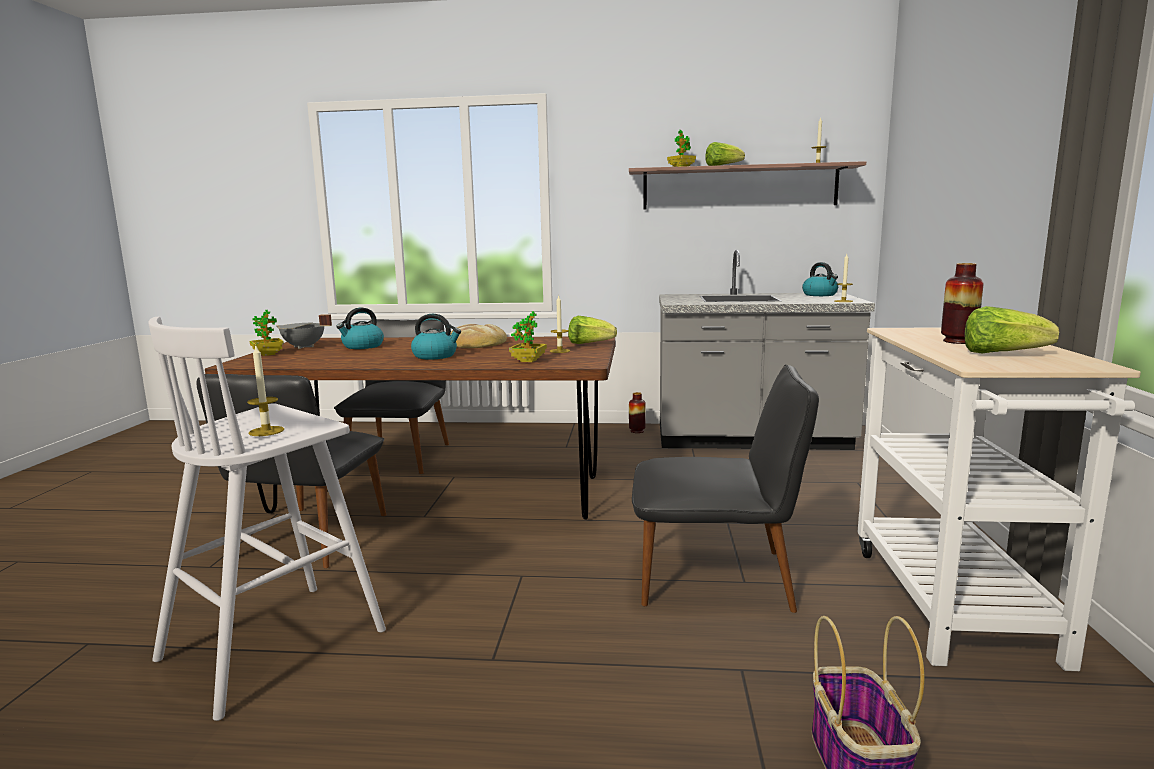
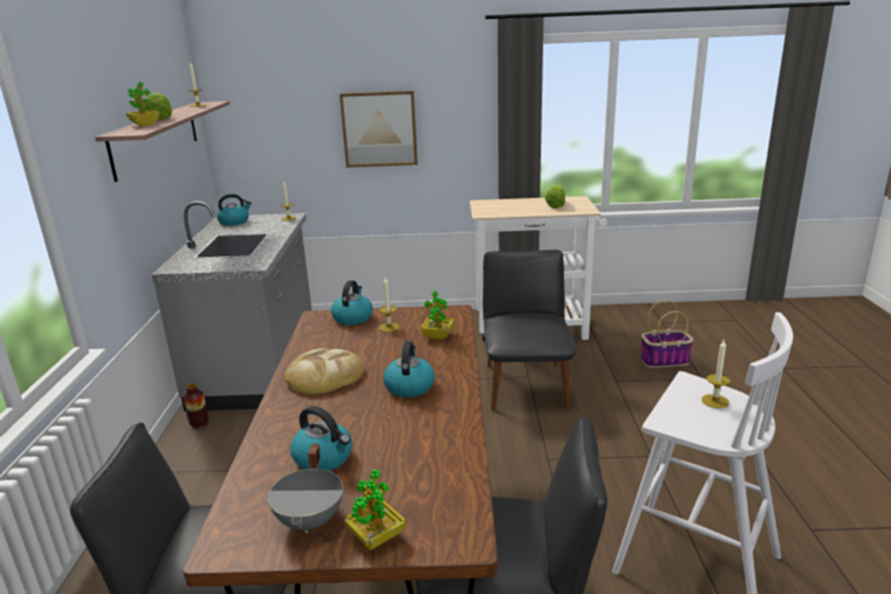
camera: 95 degrees left, 10 degrees up
lettuce [568,316,617,344] -> kettle [331,280,373,325]
vase [941,263,983,344] -> none
none -> picture [339,91,418,168]

